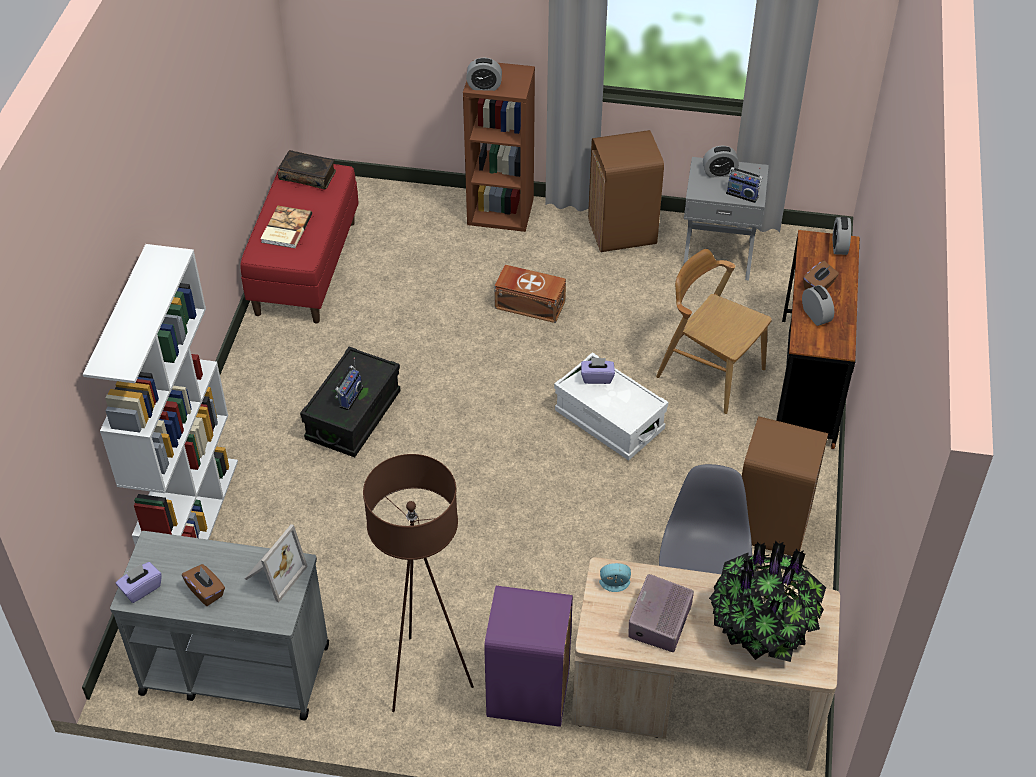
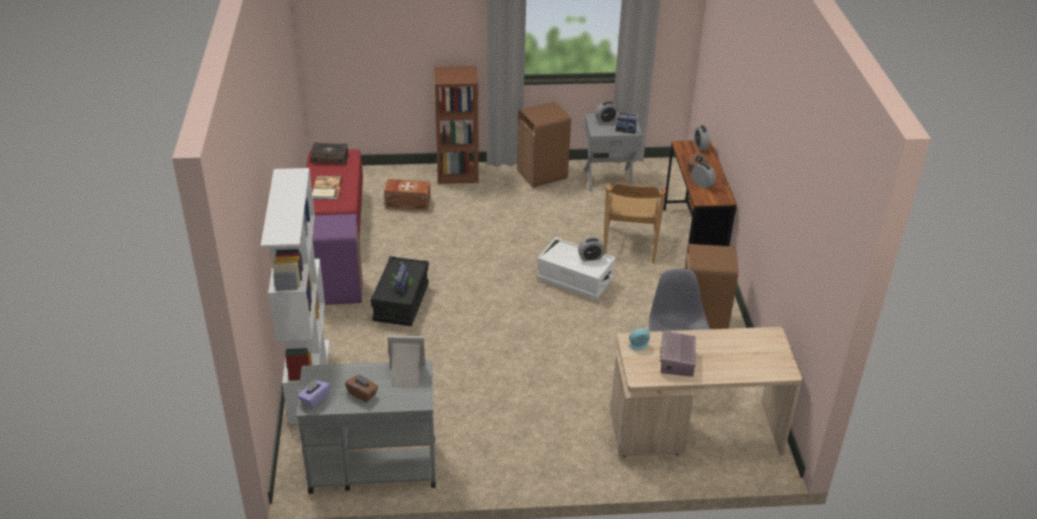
camera: 15 degrees left, 10 degrees down
picture frame [245,524,308,602] -> picture frame turned 105 degrees counterclockwise [387,335,426,388]
brown floor lamp [363,454,474,712] -> none
alarm clock [466,57,502,91] -> alarm clock moved to [578,238,605,262]
purple trash can [484,586,573,727] -> purple trash can moved to [312,214,362,305]
brown storage box [494,264,566,323] -> brown storage box moved to [384,179,431,211]
purple tissue box [581,357,615,384] -> none
brown chair [656,249,772,414] -> brown chair turned 105 degrees counterclockwise [604,183,666,263]
potted plant [709,541,826,662] -> none

